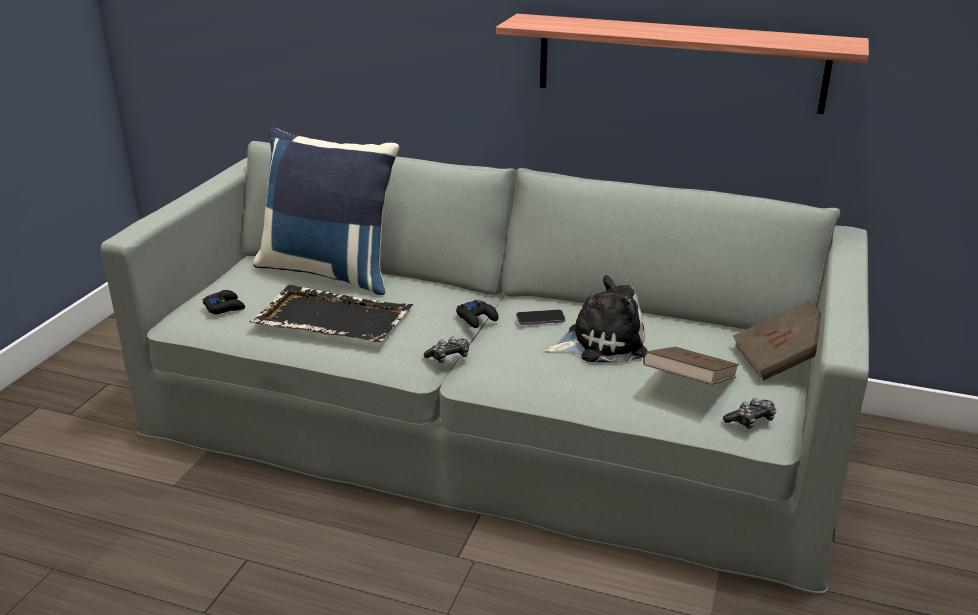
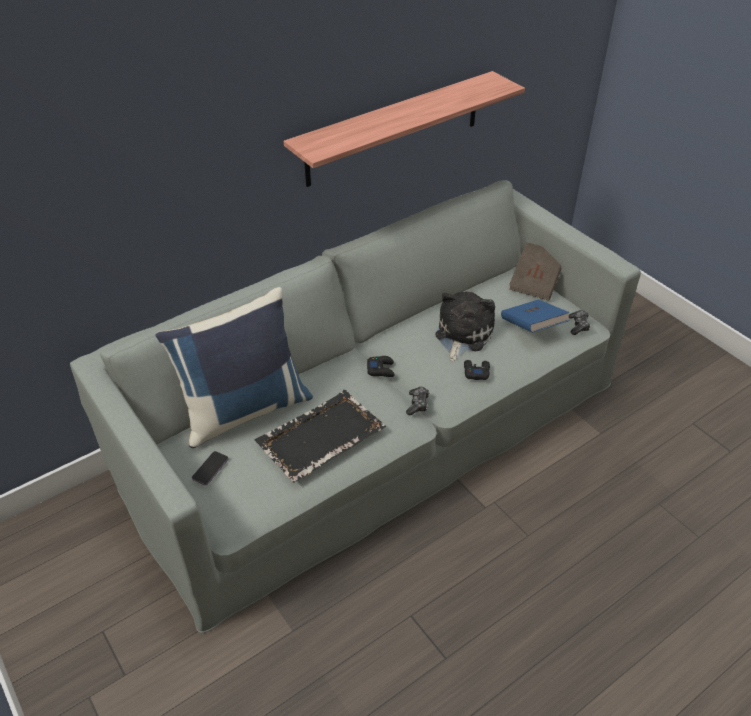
camera: 55 degrees left, 15 degrees up
black game controller [202,290,245,314] -> black game controller moved to [464,360,490,380]
phone [516,309,565,325] -> phone moved to [192,451,229,485]
brown book [643,347,739,385] -> blue book [501,300,570,333]

